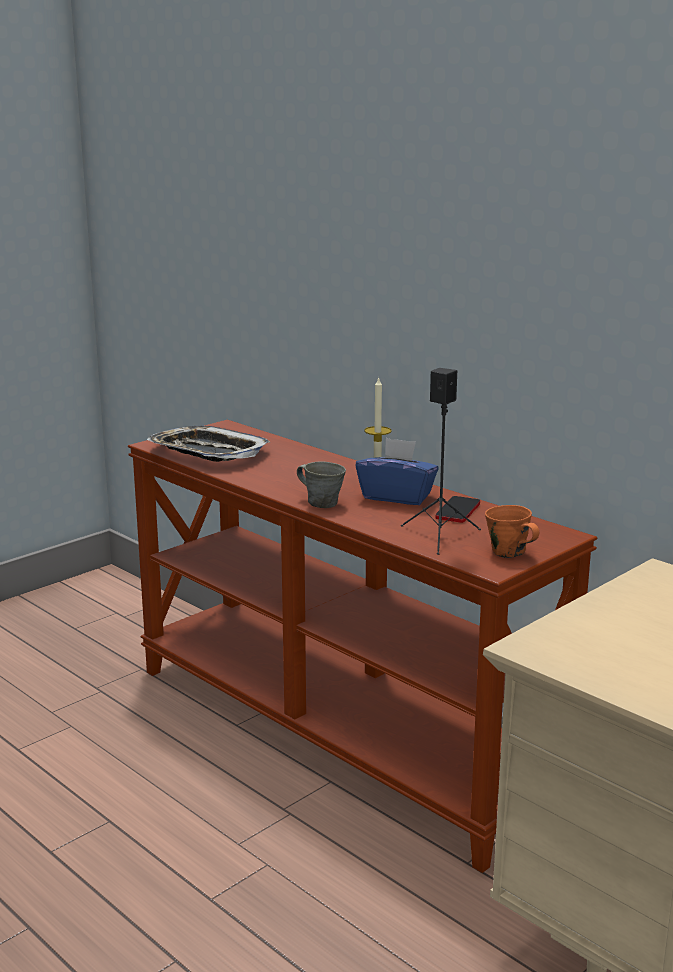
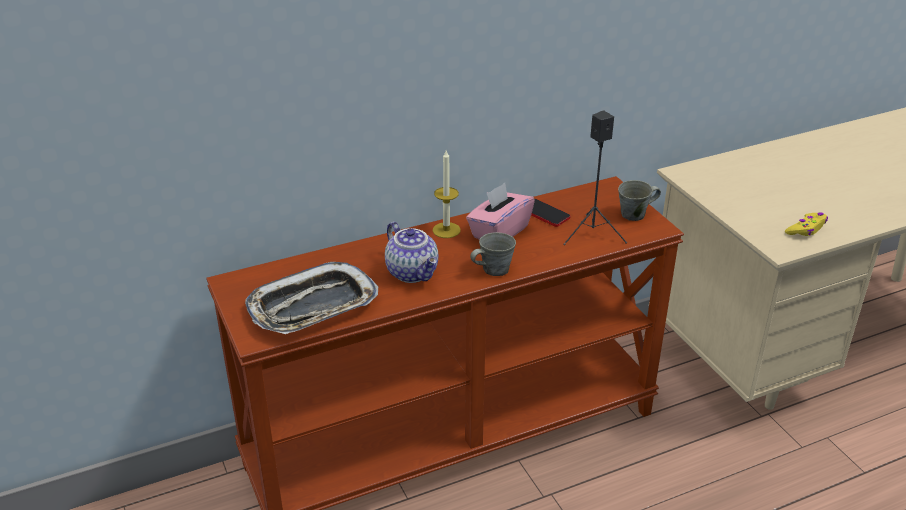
camera: 70 degrees left, 15 degrees up
blue tissue box [355,438,439,505] -> pink tissue box [466,183,535,240]
orange mug [485,505,539,558] -> grey mug [618,180,661,221]
none -> teapot [385,222,438,283]
none -> yellow game controller [785,212,828,236]

